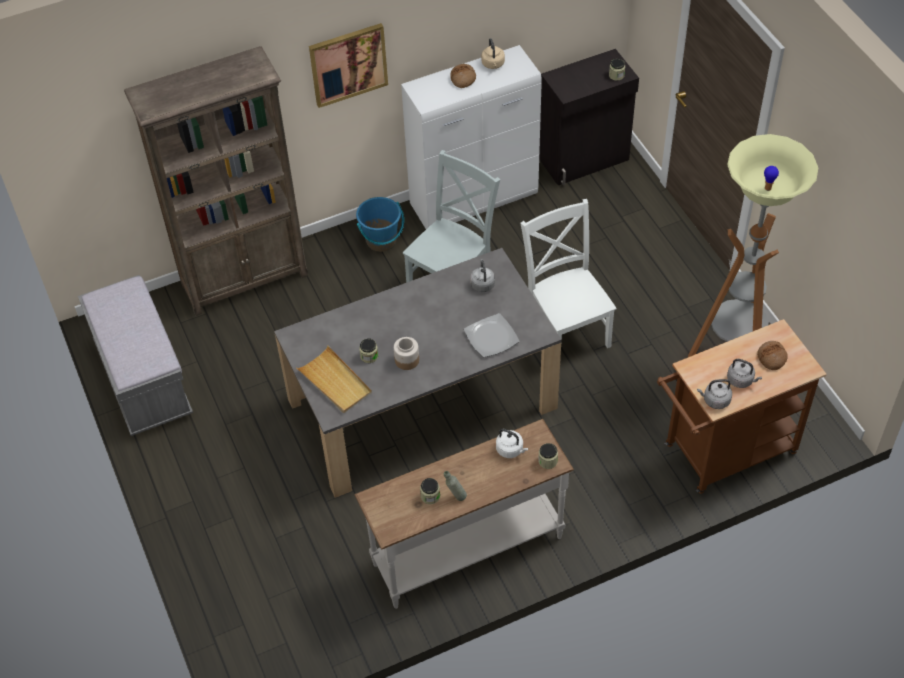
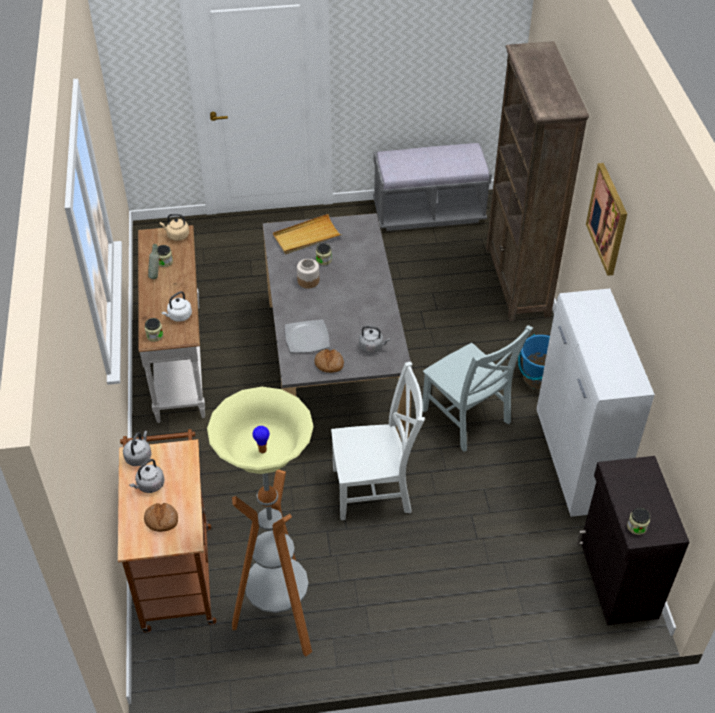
camera: 105 degrees right, 5 degrees down
bread [450,64,476,88] -> bread moved to [314,349,344,373]
beige kettle [481,38,505,69] -> beige kettle moved to [160,214,189,241]

